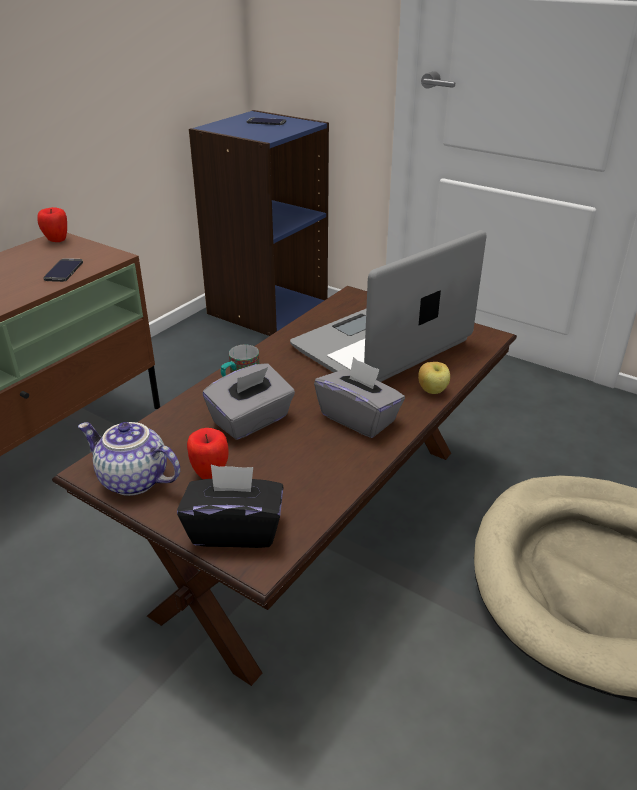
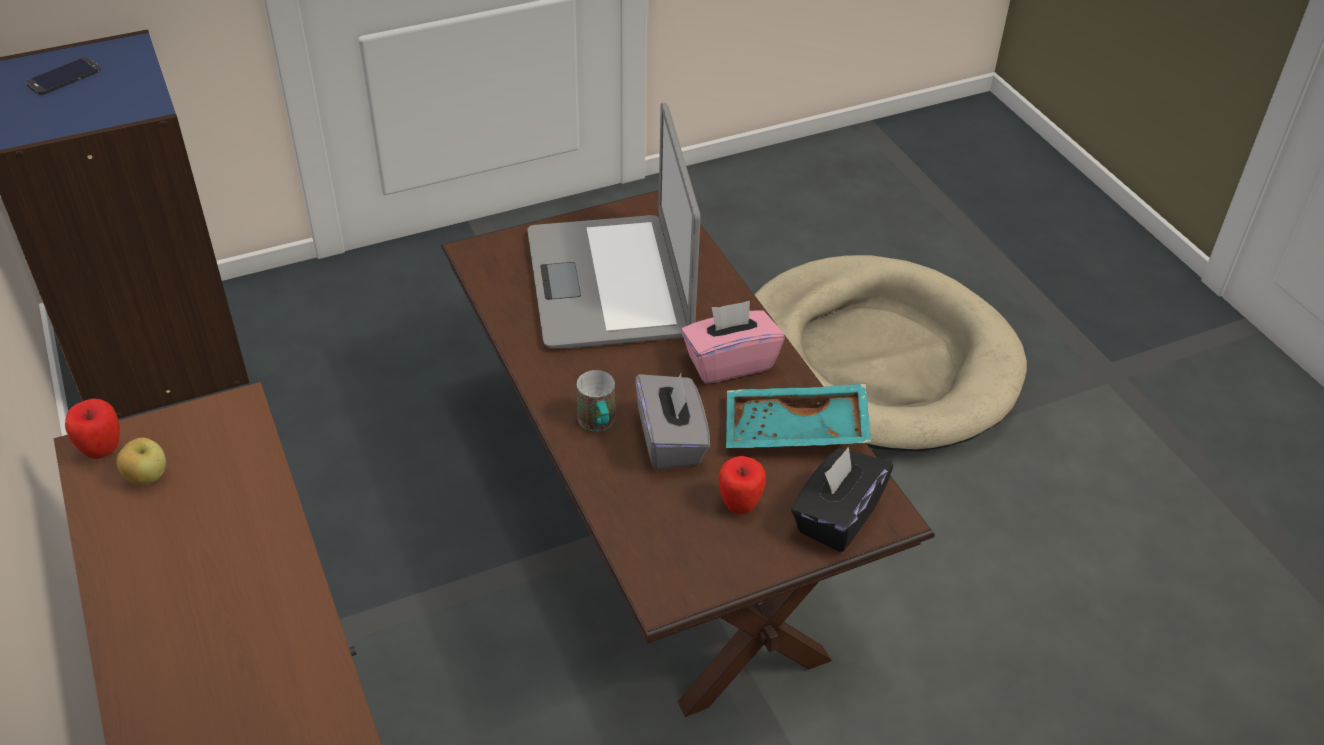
camera: 60 degrees left, 10 degrees up
phone [43,258,83,282] -> none
teapot [78,422,180,496] -> none
grey tissue box [314,357,405,438] -> pink tissue box [681,301,785,384]
apple [418,362,450,394] -> apple moved to [116,438,166,485]
none -> turquoise tray [726,384,871,448]

